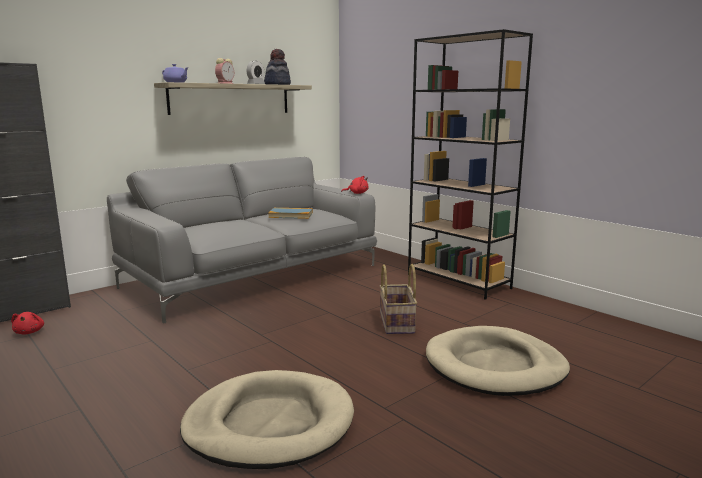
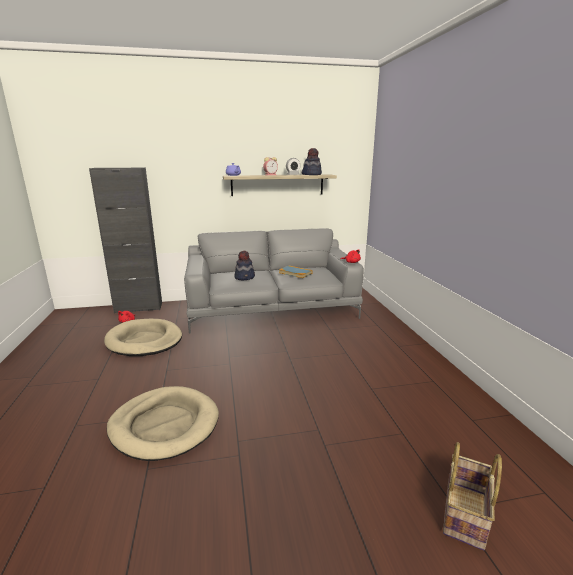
camera: 30 degrees right, 5 degrees up
basket [380,264,417,334] -> basket moved to [443,442,502,550]
beige bookcase [408,29,533,300] -> none
beige dog bed [426,326,570,396] -> beige dog bed moved to [104,319,182,356]
none -> hat [234,250,255,280]

